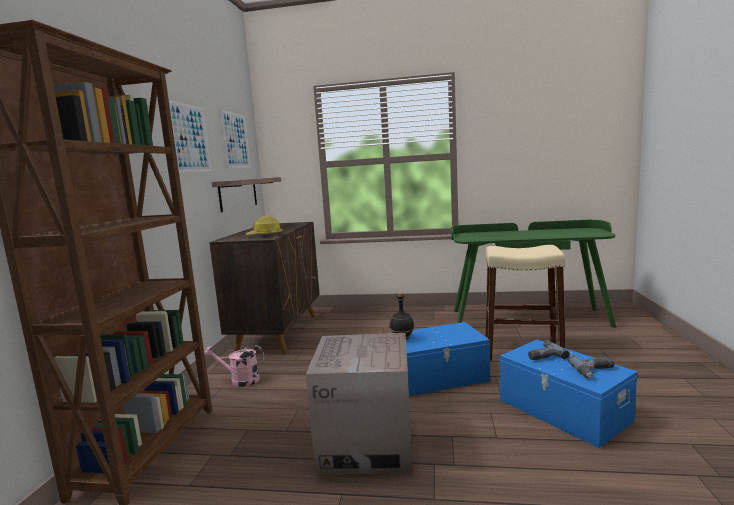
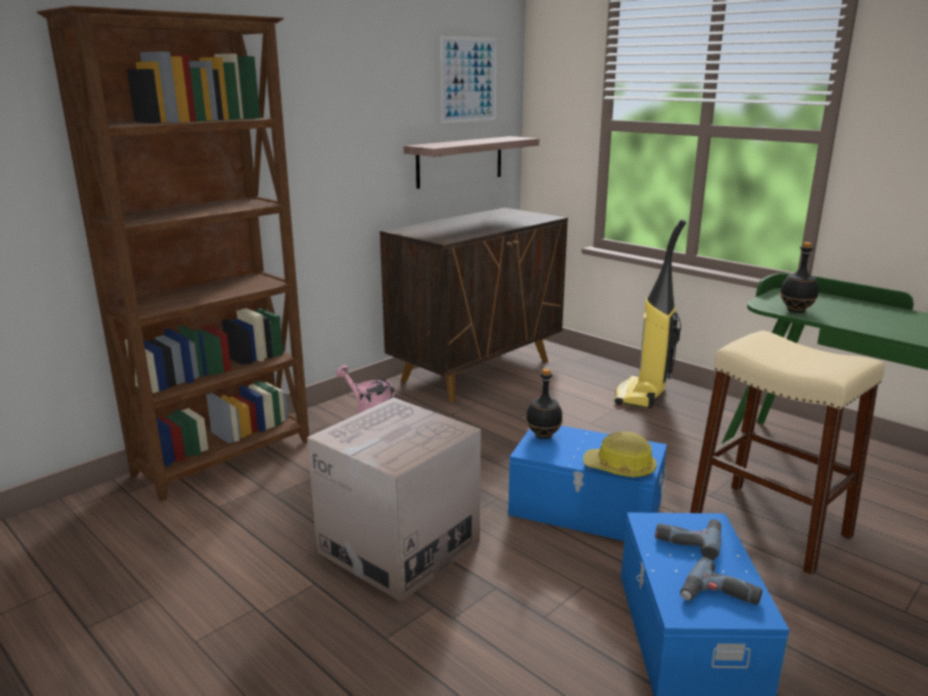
camera: 35 degrees right, 10 degrees up
picture [169,100,211,172] -> none
hard hat [245,216,283,235] -> hard hat moved to [583,432,657,477]
none -> vacuum cleaner [614,219,686,408]
none -> black bottle [780,242,819,313]

